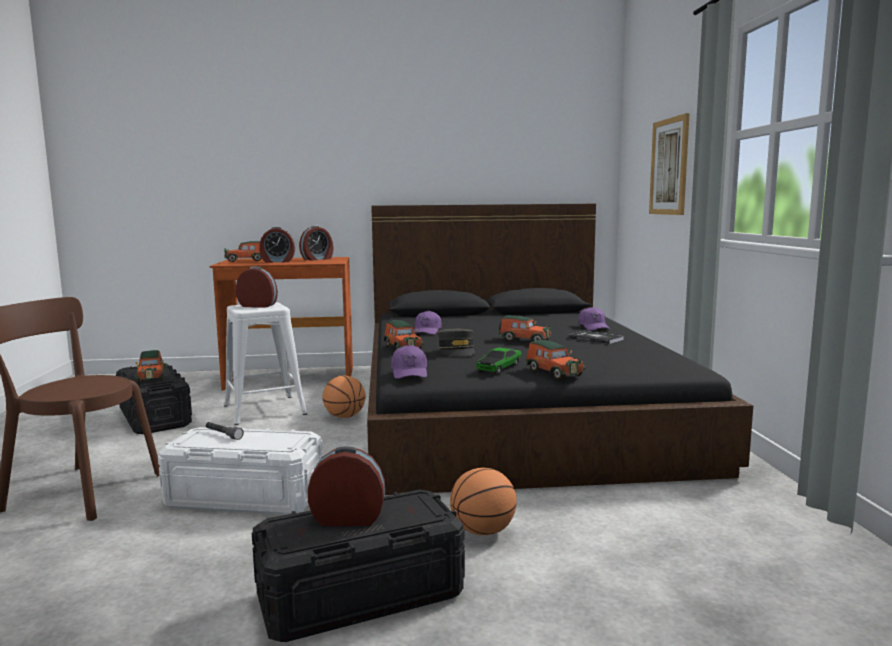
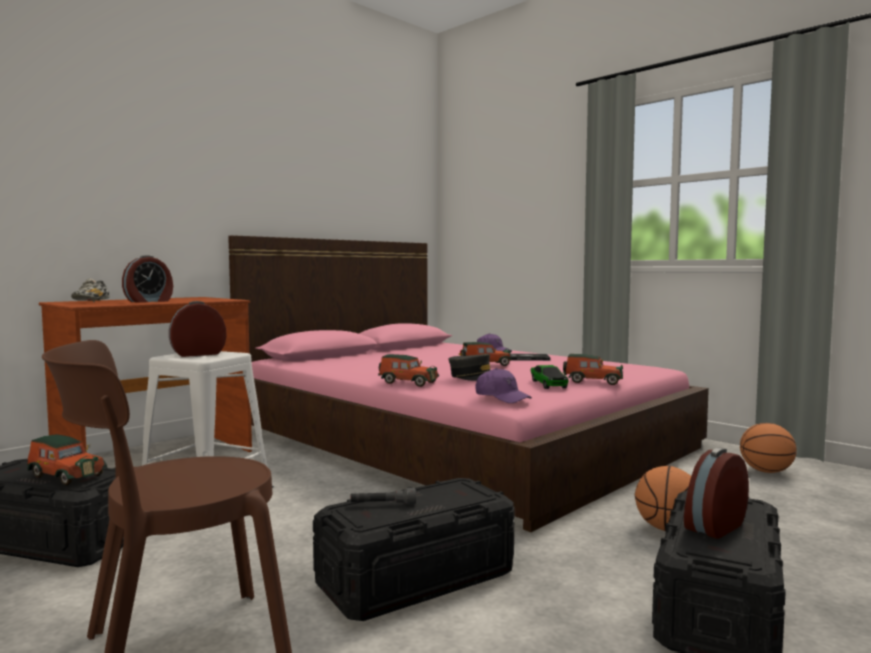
camera: 40 degrees left, 5 degrees down
white storage box [158,427,323,515] -> black storage box [313,478,515,621]
toy car [224,241,262,262] -> shoe [71,278,110,302]
alarm clock [299,226,333,260] -> none
basketball [322,375,366,418] -> basketball moved to [740,423,797,473]
black bed [367,204,753,495] -> pink bed [228,235,709,532]
purple cap [414,311,442,335] -> none
picture [649,113,690,215] -> none

